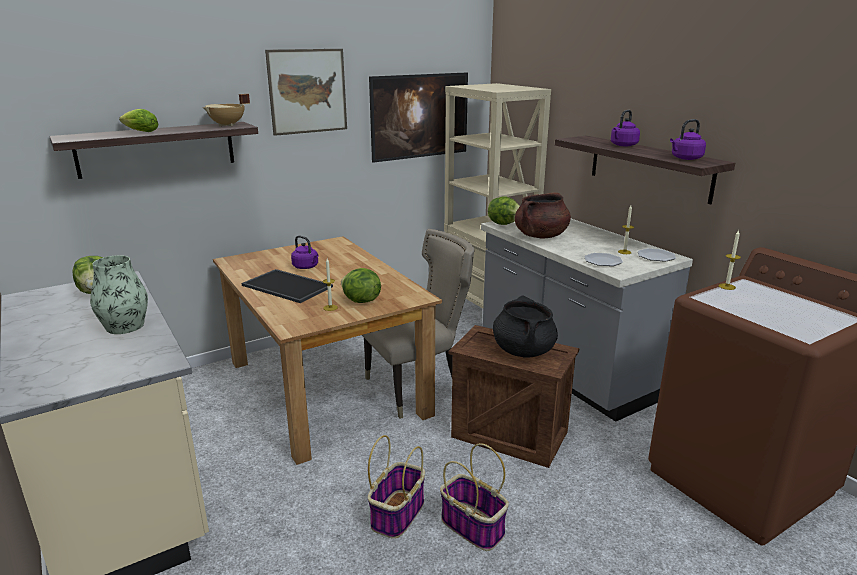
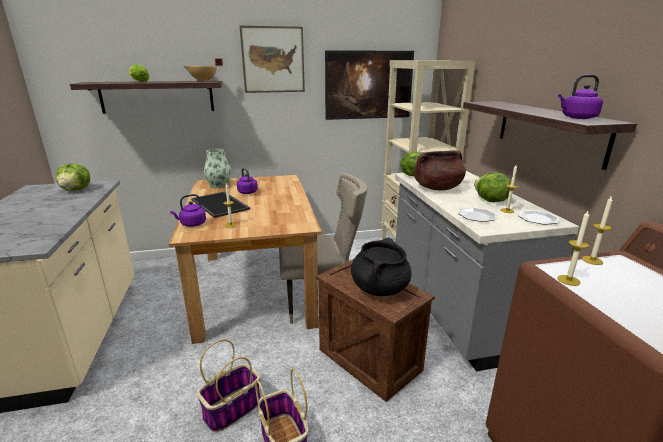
camera: 20 degrees right, 0 degrees up
vase [90,255,148,334] -> vase moved to [204,149,231,188]
lettuce [341,268,381,303] -> lettuce moved to [474,173,511,202]
purple kettle [611,110,640,146] -> purple kettle moved to [170,194,206,227]
none -> candle [557,211,589,286]

